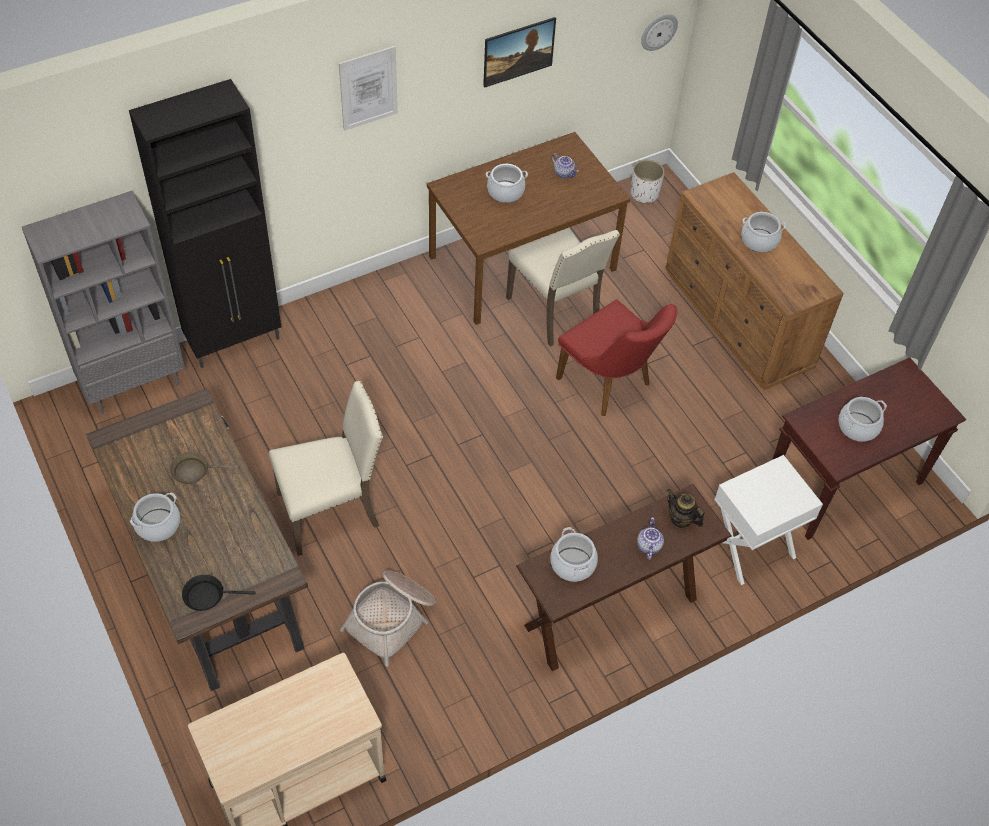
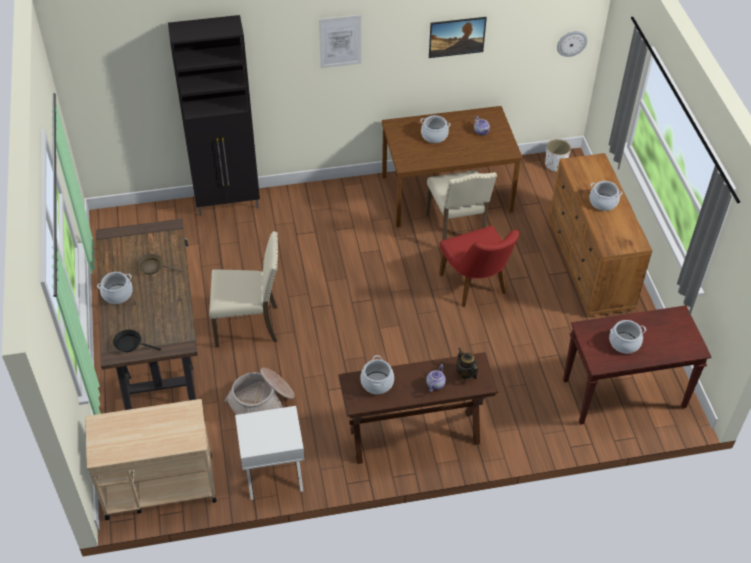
camera: 20 degrees right, 5 degrees down
grey bookcase [22,191,185,414] -> none
white nightstand [714,455,823,585] -> white nightstand moved to [235,406,304,500]

